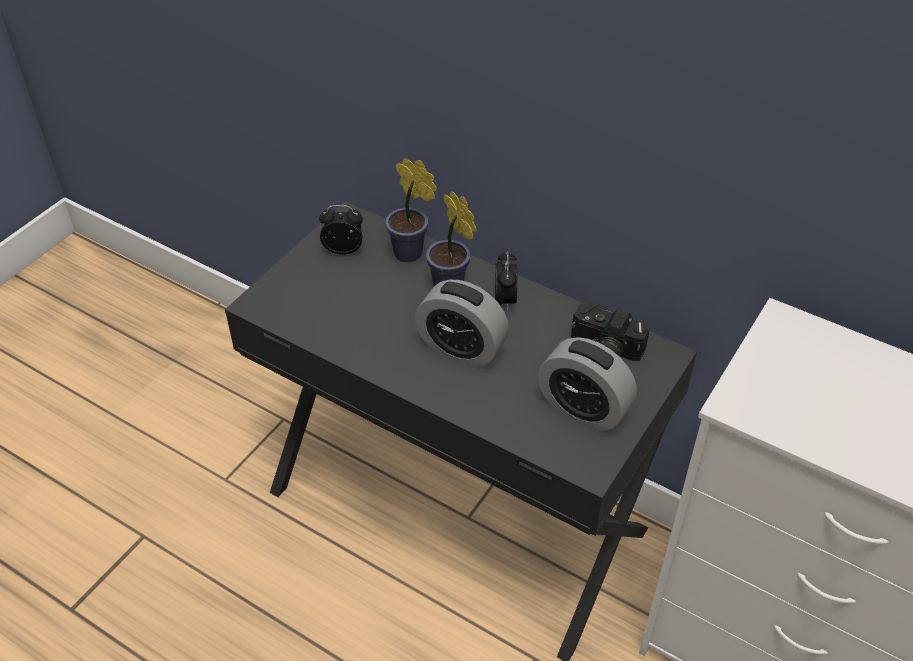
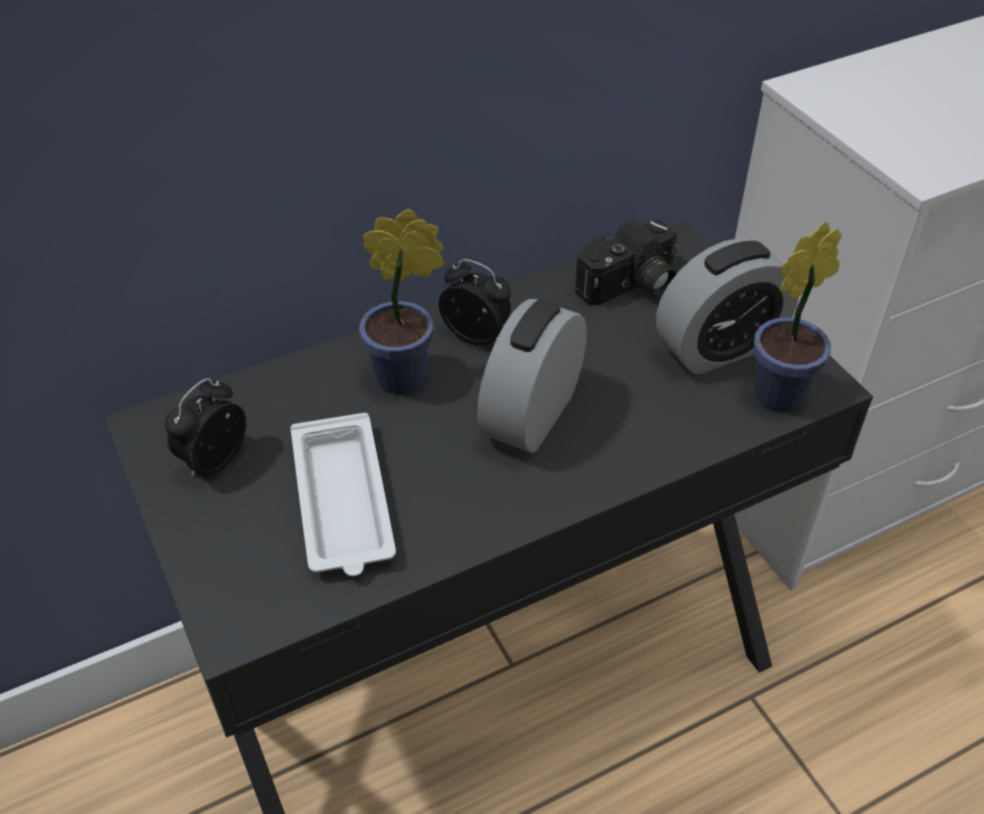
camera: 60 degrees left, 0 degrees up
potted plant [385,158,437,262] -> potted plant moved to [754,222,842,412]
alarm clock [415,280,509,367] -> alarm clock turned 150 degrees clockwise [477,299,587,453]
none -> white tray [291,413,396,576]

